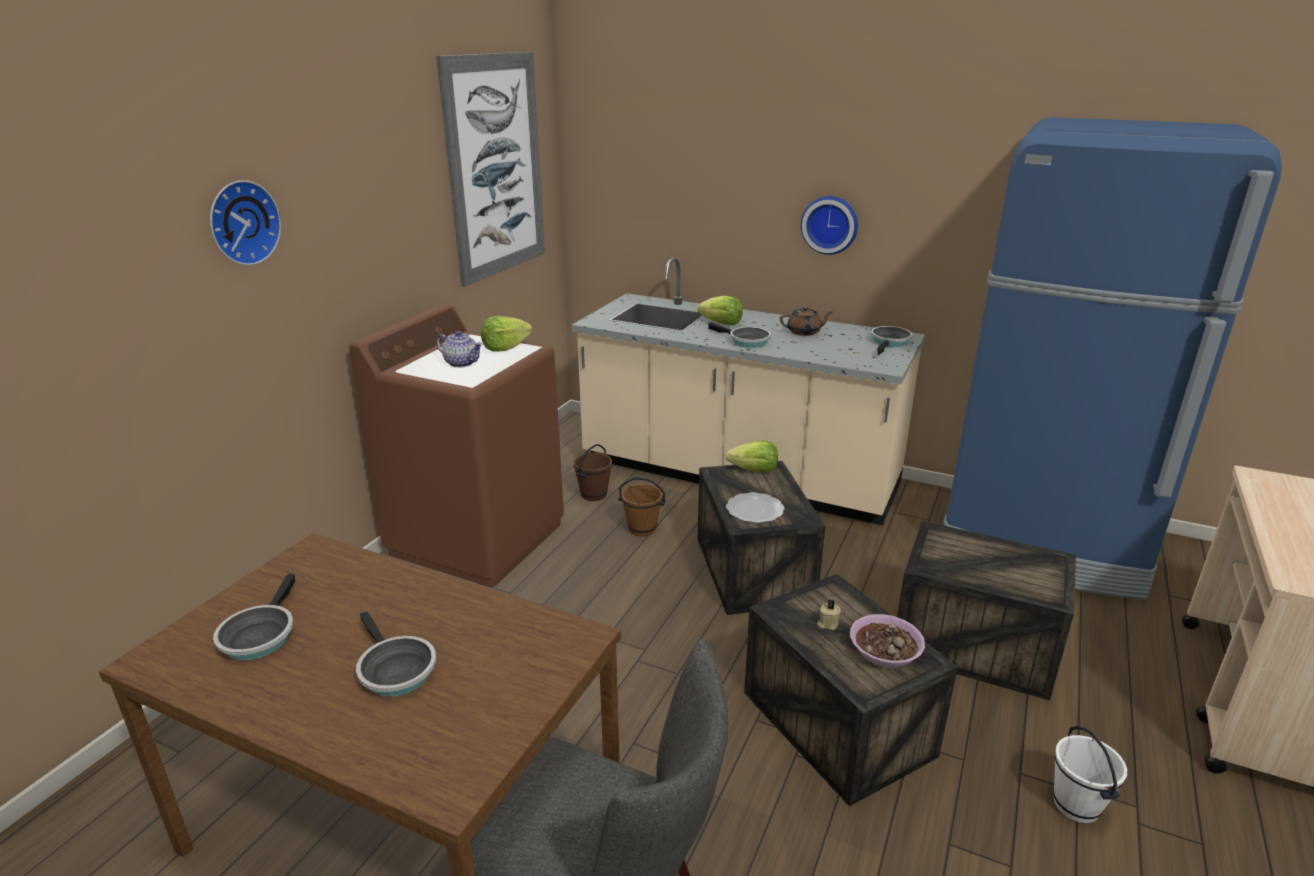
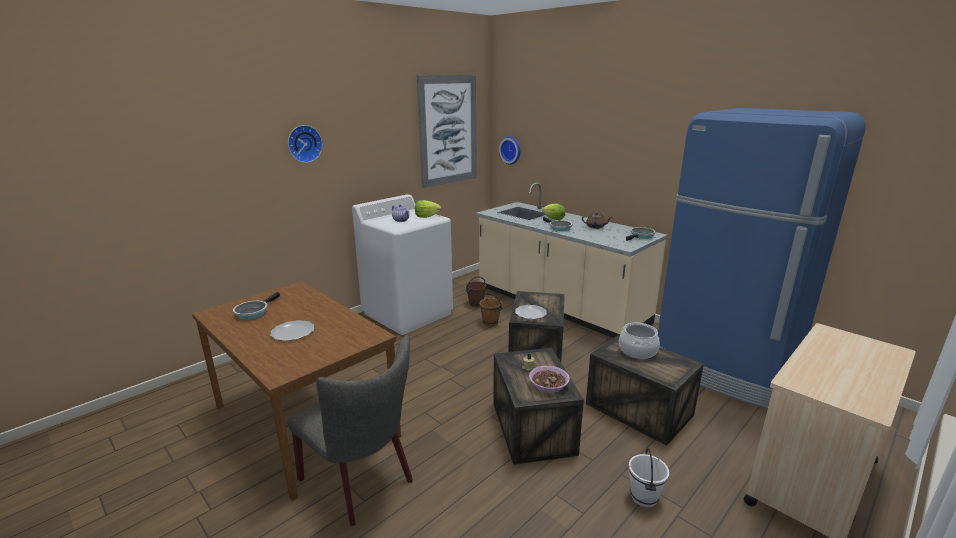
camera: 20 degrees right, 5 degrees down
brown washing machine [349,304,564,587] -> white washing machine [352,194,453,335]
frying pan [356,611,436,697] -> plate [270,320,315,341]
lettuce [726,440,778,472] -> none
wall clock [801,196,858,255] -> wall clock moved to [499,136,520,165]
none -> cooking pot [619,322,660,359]

